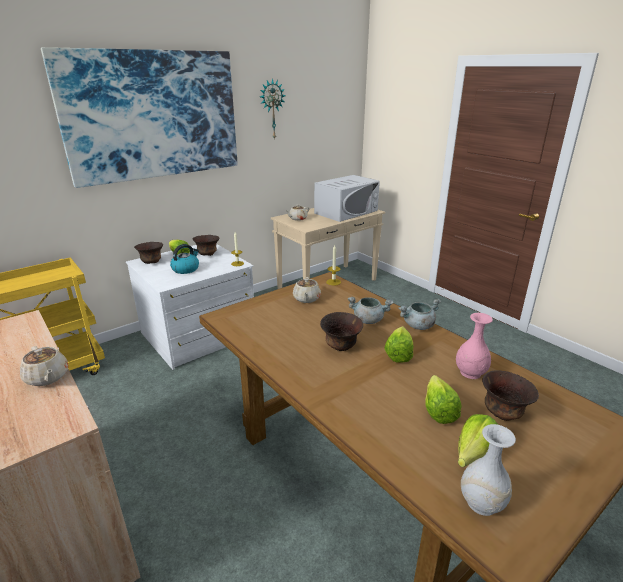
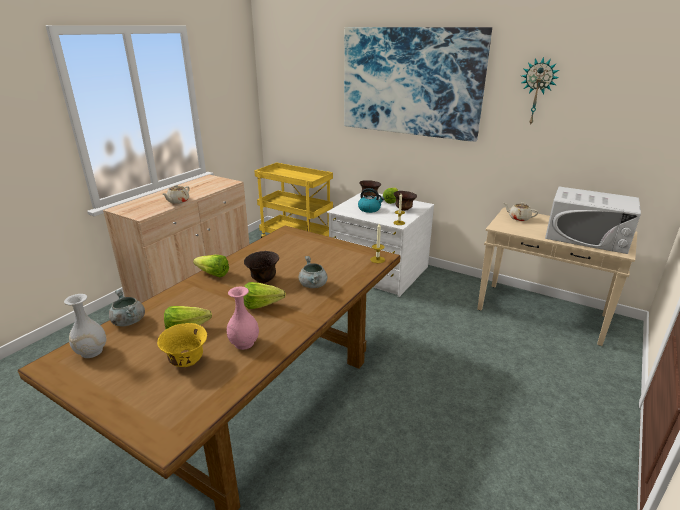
camera: 70 degrees right, 0 degrees up
beige teapot [293,277,321,303] -> none
grey cooking pot [399,298,441,330] -> grey cooking pot moved to [109,290,145,326]
lettuce [458,414,498,467] -> lettuce moved to [193,255,229,277]
brown bowl [482,370,539,421] -> yellow bowl [157,323,207,367]

